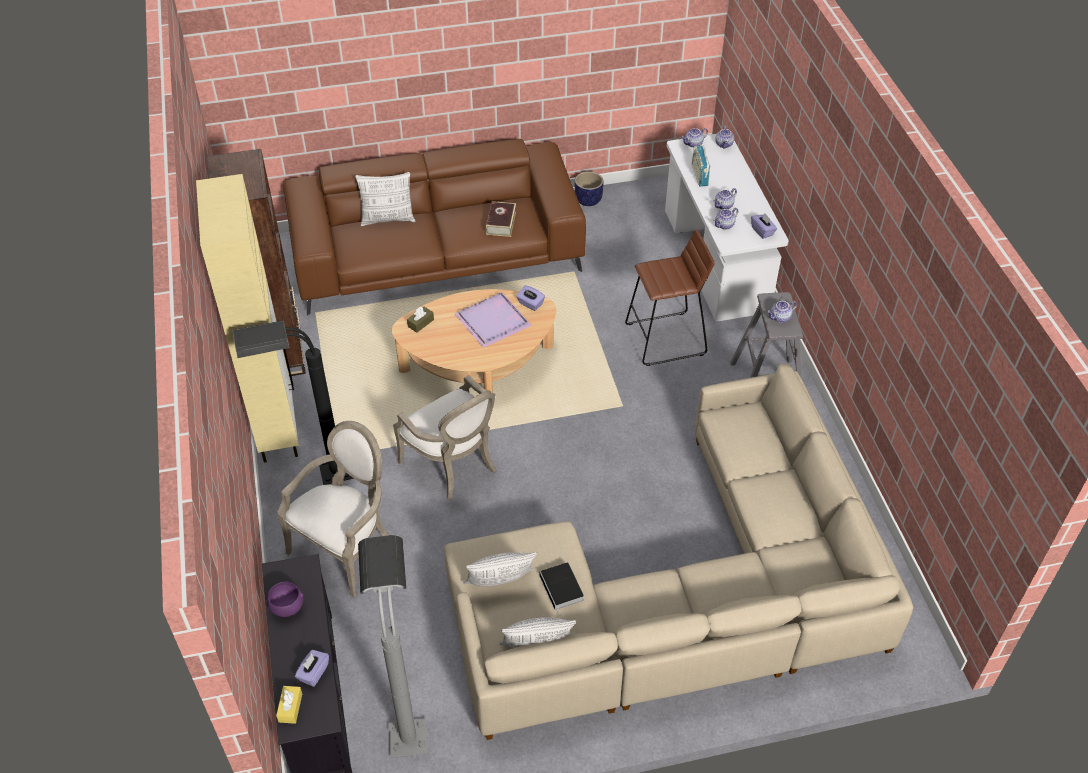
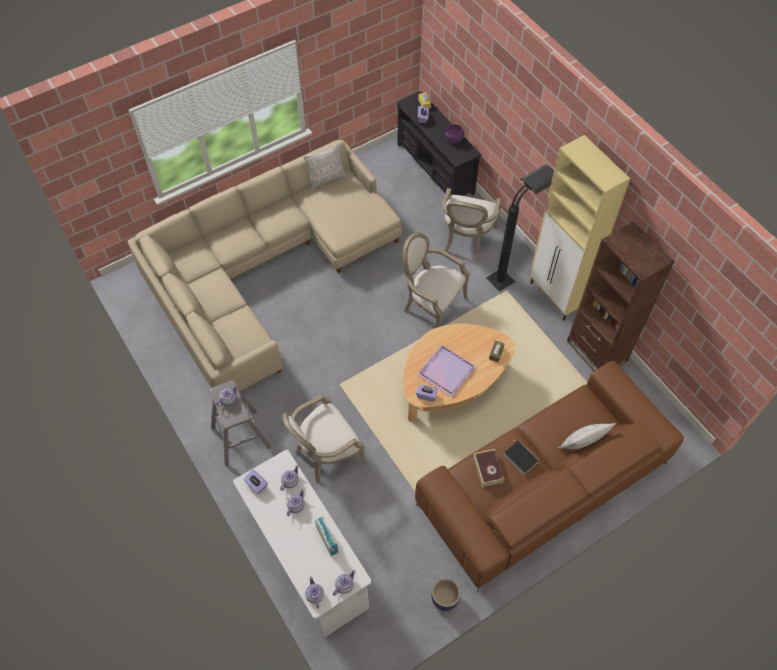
camera: 160 degrees right, 10 degrees up
grey floor lamp [358,535,429,758] -> none
pillow [464,552,537,586] -> none
book [540,562,584,615] -> book moved to [504,439,539,475]
brown stool [625,229,715,366] -> armchair [282,394,367,484]

